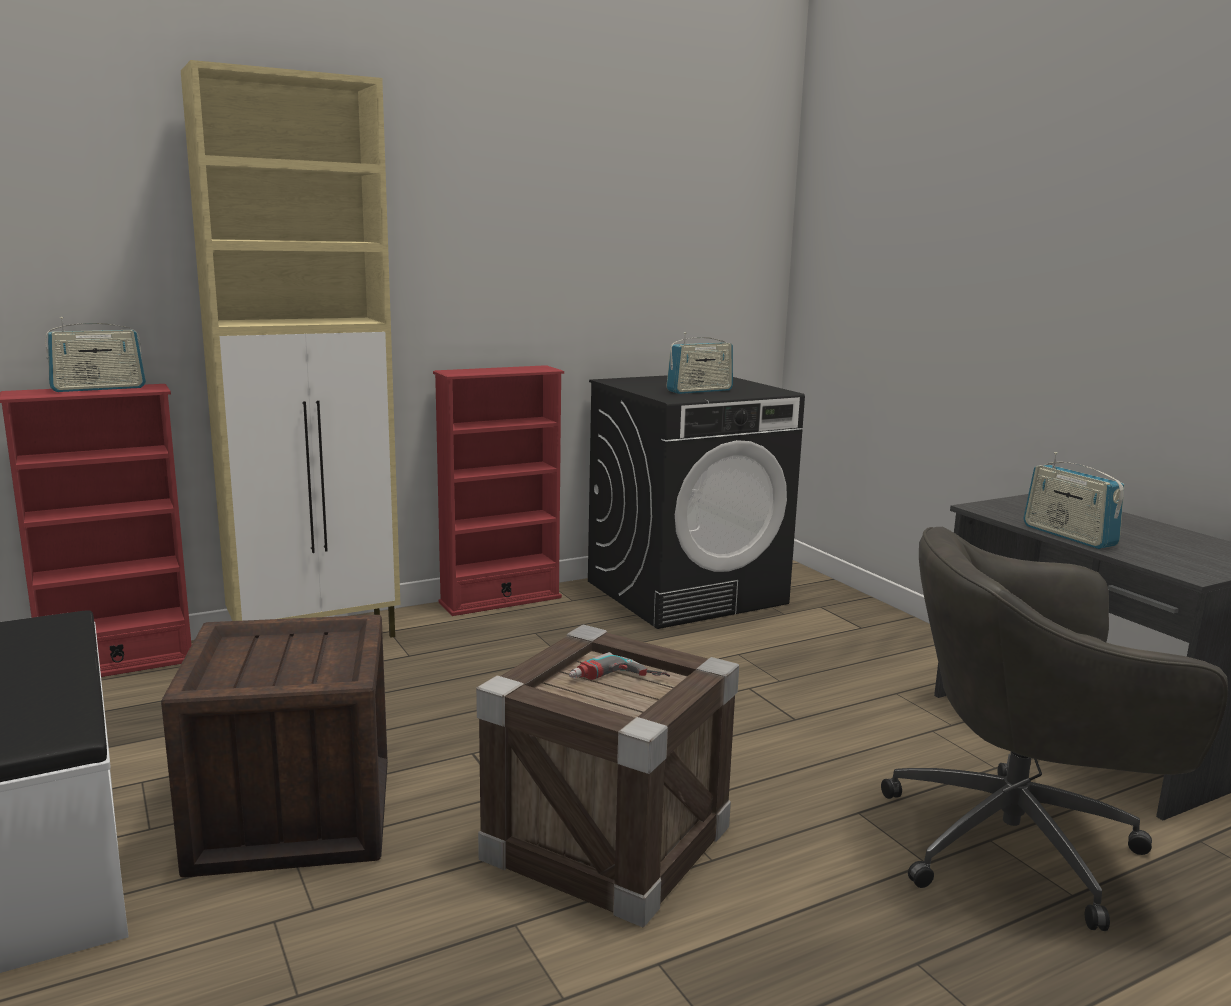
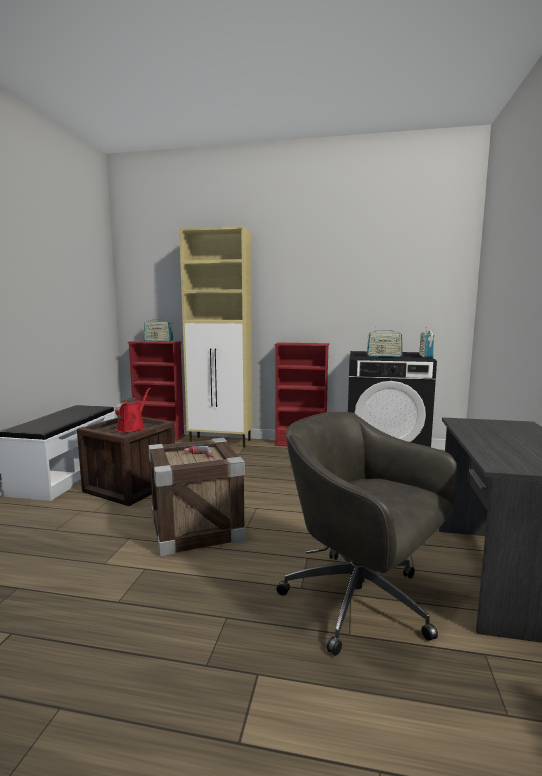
camera: 40 degrees right, 5 degrees down
radio [1024,452,1125,549] -> radio moved to [419,327,435,358]
none -> red watering can [115,388,151,433]

